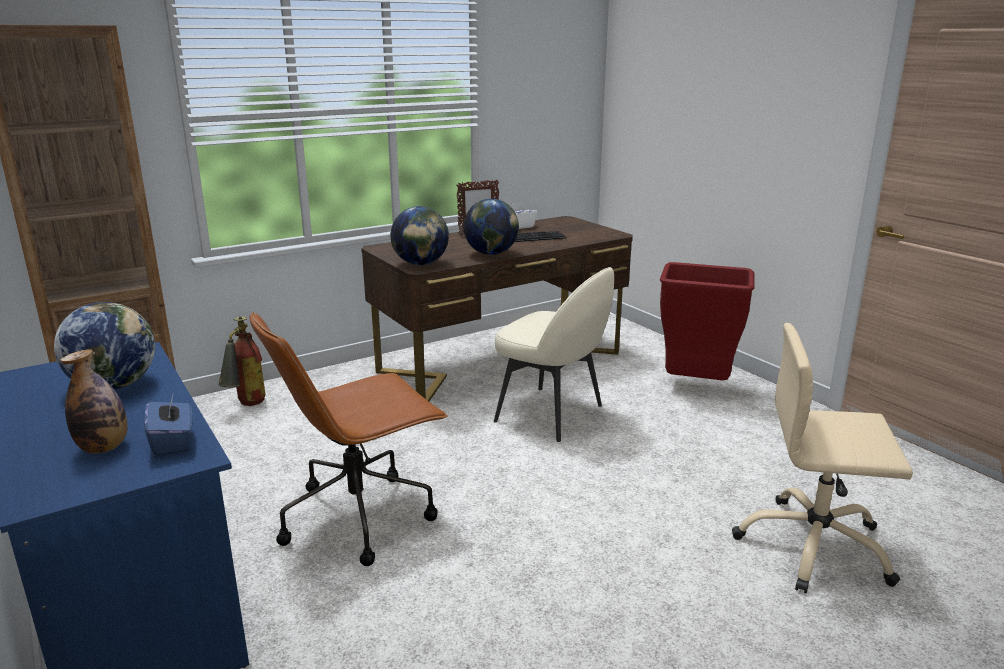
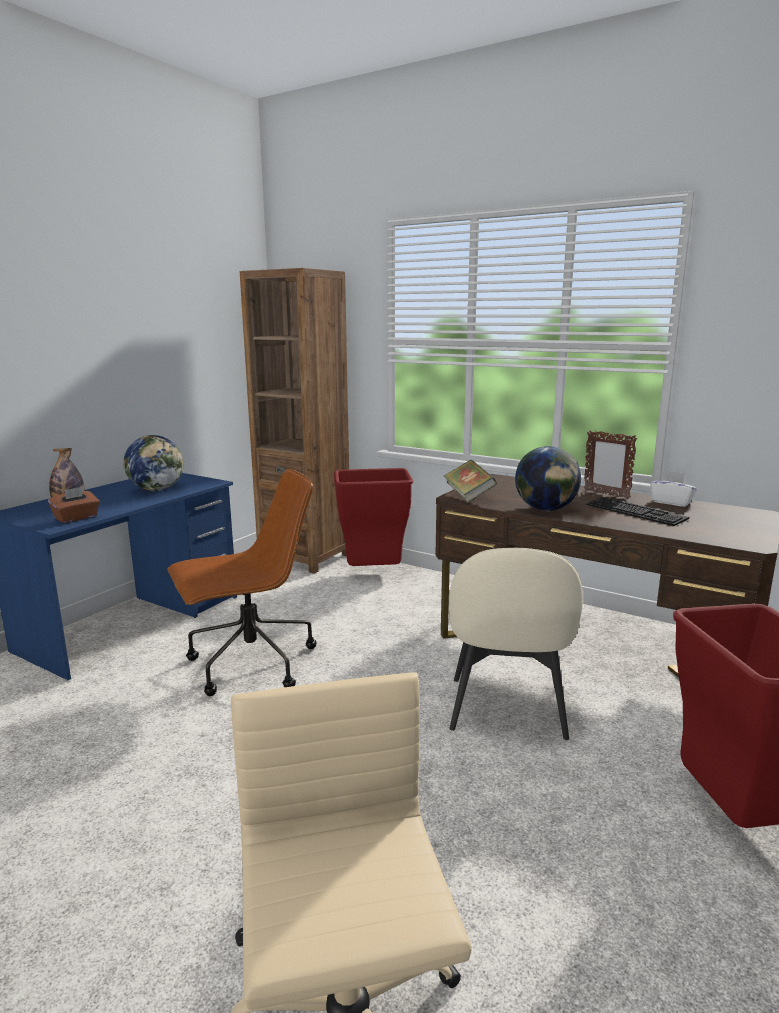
camera: 65 degrees right, 5 degrees down
blue tissue box [144,392,193,457] -> brown tissue box [48,487,100,523]
fire extinguisher [219,316,265,406] -> red trash can [334,468,413,566]
brown office chair [250,311,448,566] -> brown office chair turned 120 degrees clockwise [168,469,317,696]
globe [390,206,449,265] -> book [444,460,497,503]

